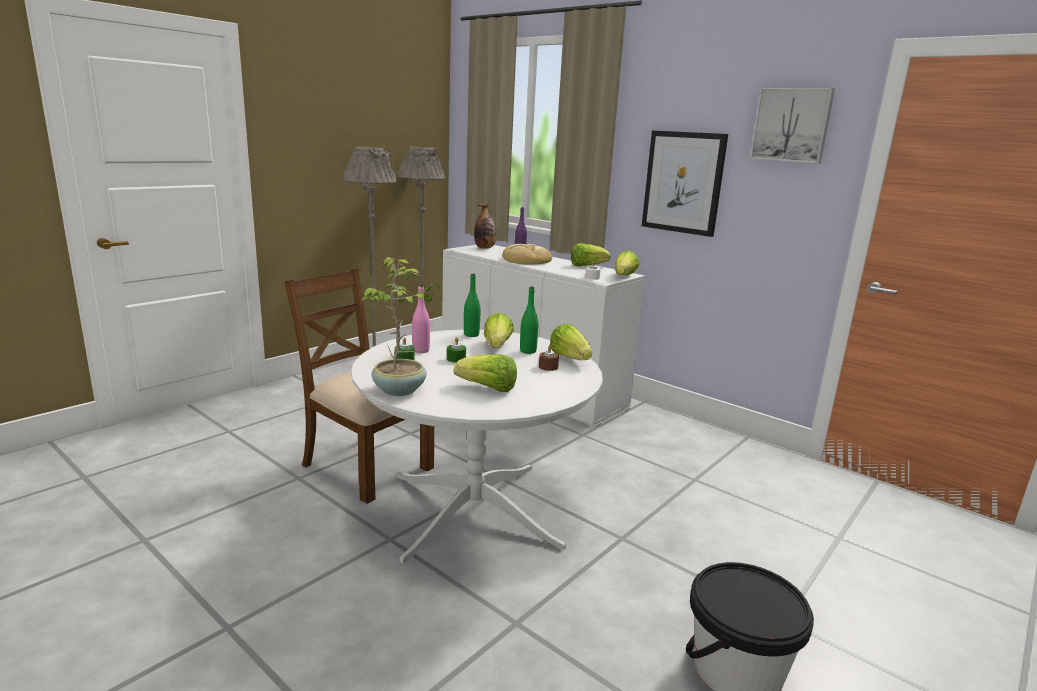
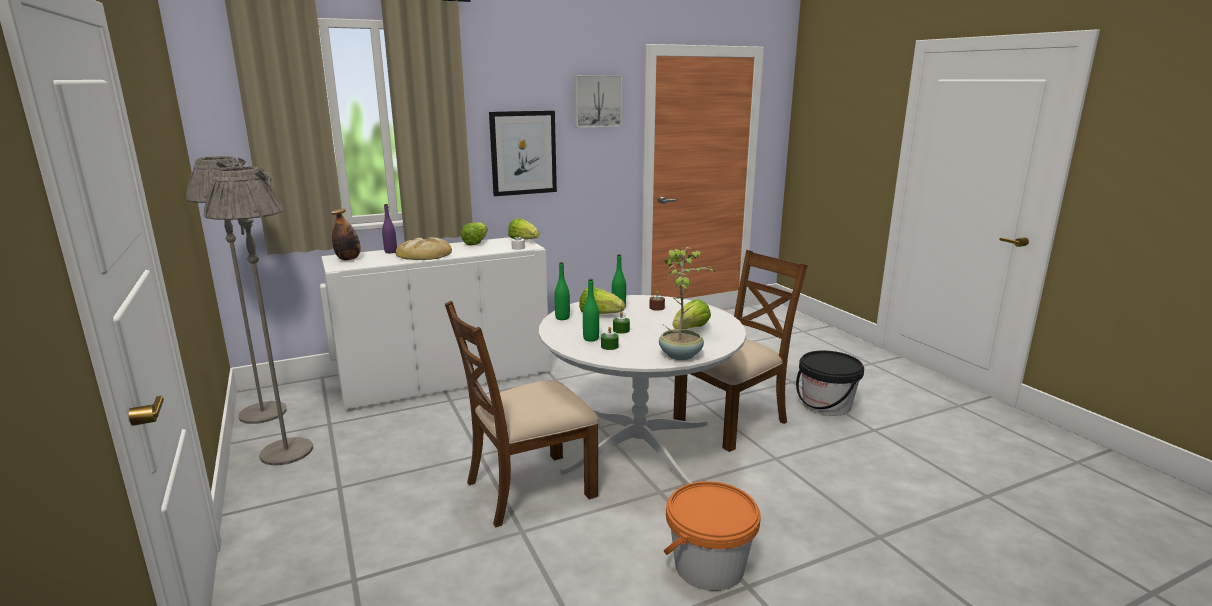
camera: 65 degrees left, 0 degrees up
pink bottle [412,284,430,353] -> green bottle [583,279,599,342]
lettuce [550,324,592,360] -> none
none -> orange bucket [664,481,761,591]
none -> brown chair [673,250,808,452]

